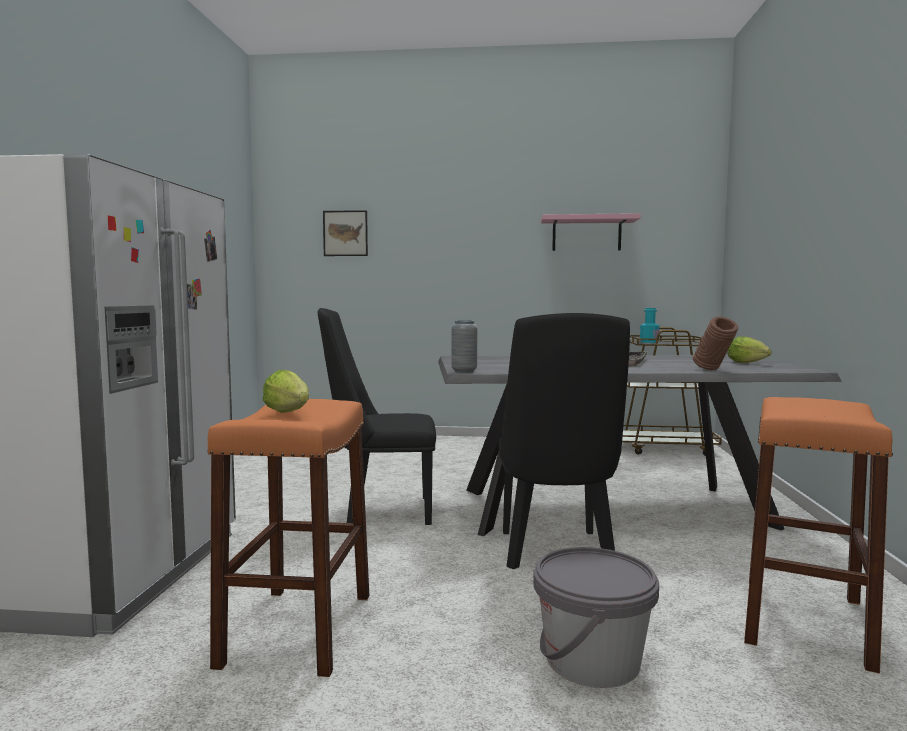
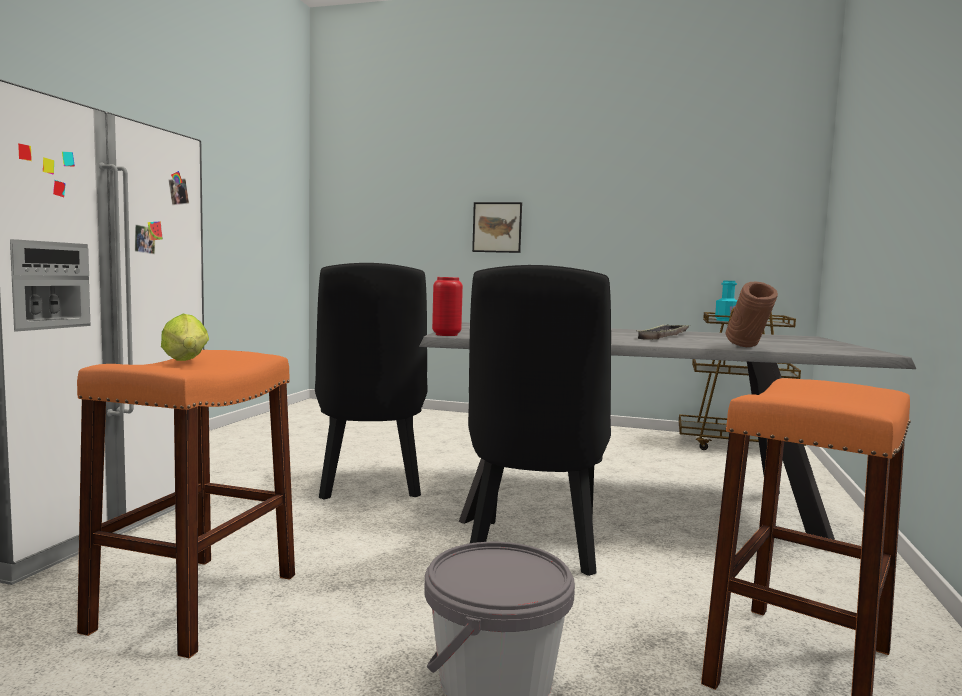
camera: 10 degrees right, 0 degrees up
black chair [318,308,436,525] -> black chair turned 105 degrees counterclockwise [315,263,428,499]
picture [323,210,368,256] -> picture moved to [472,202,522,253]
grey vase [451,320,477,373] -> red vase [432,277,463,336]
pink shelf [541,213,641,251] -> none
lettuce [727,336,772,363] -> none

